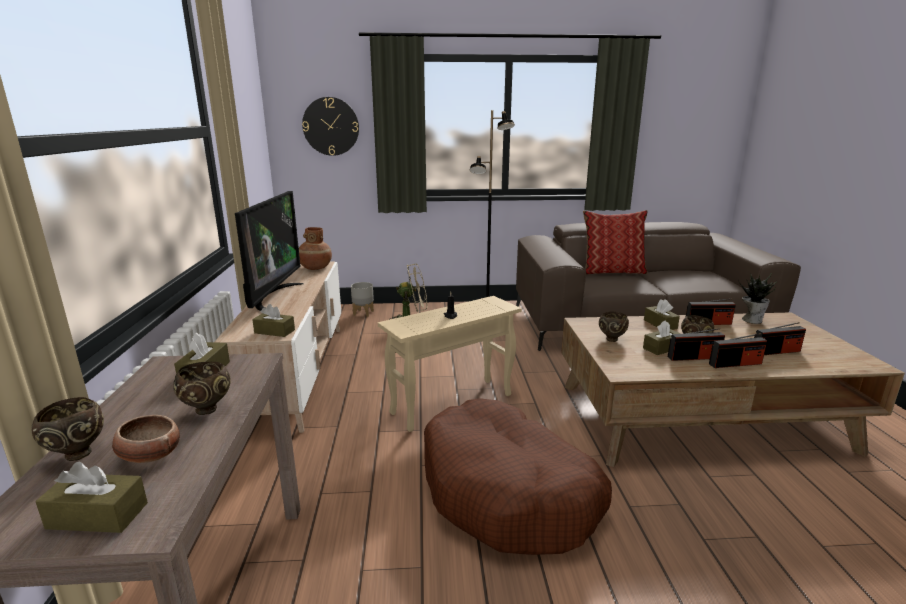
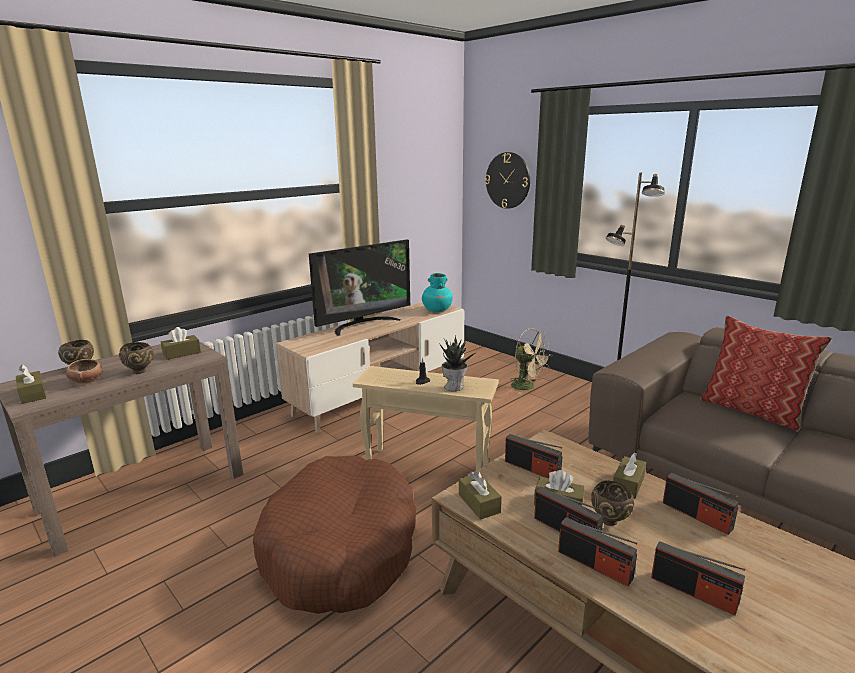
camera: 50 degrees right, 0 degrees up
brown tissue box [252,304,295,337] -> brown tissue box moved to [459,471,502,520]
brown vase [299,227,332,270] -> turquoise vase [422,273,453,312]
grey planter [351,282,374,317] -> none
brown bowl [599,312,629,342] -> radio [505,434,563,478]
potted plant [738,273,777,324] -> potted plant moved to [439,336,478,391]

